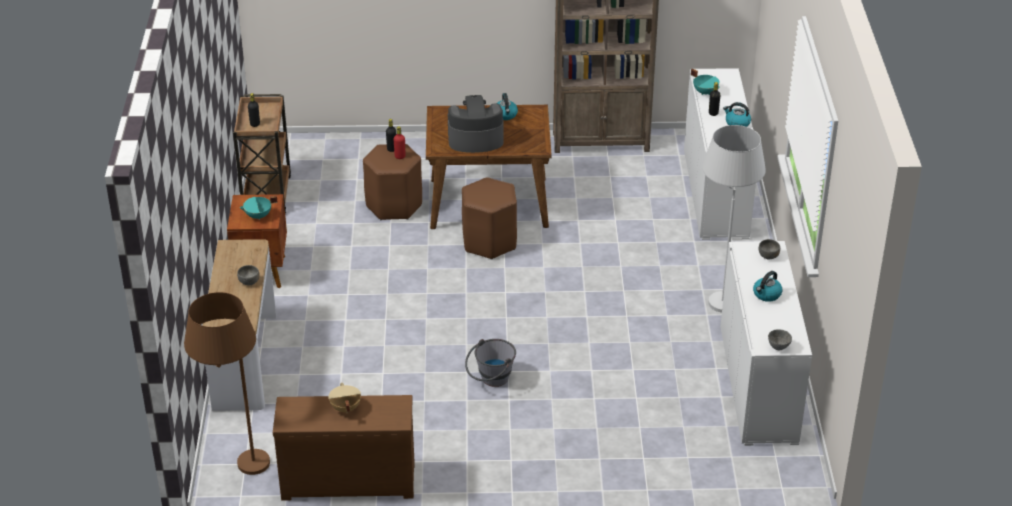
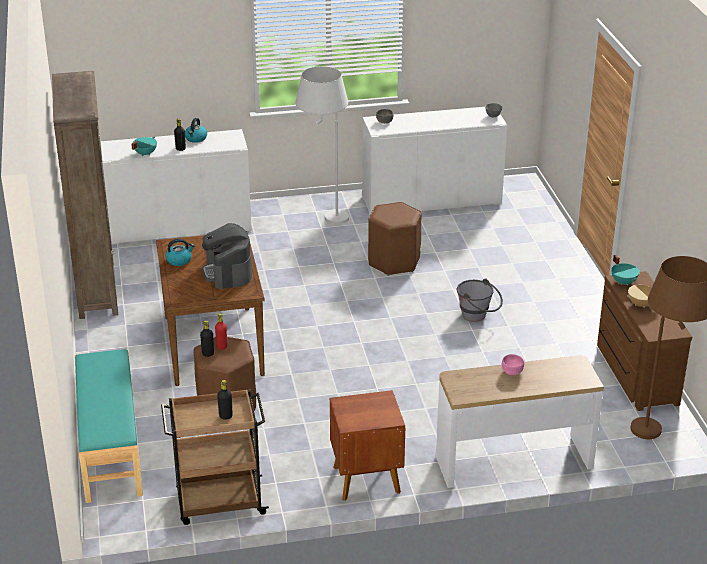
camera: 100 degrees left, 5 degrees down
grey bowl [237,265,260,285] -> pink bowl [502,354,524,375]
turquoise cooking pot [239,195,278,220] -> turquoise cooking pot moved to [611,255,640,286]
brown stool [462,177,517,260] -> brown stool moved to [368,202,422,276]
kettle [753,271,782,302] -> none
none -> turquoise bench [75,349,143,503]

